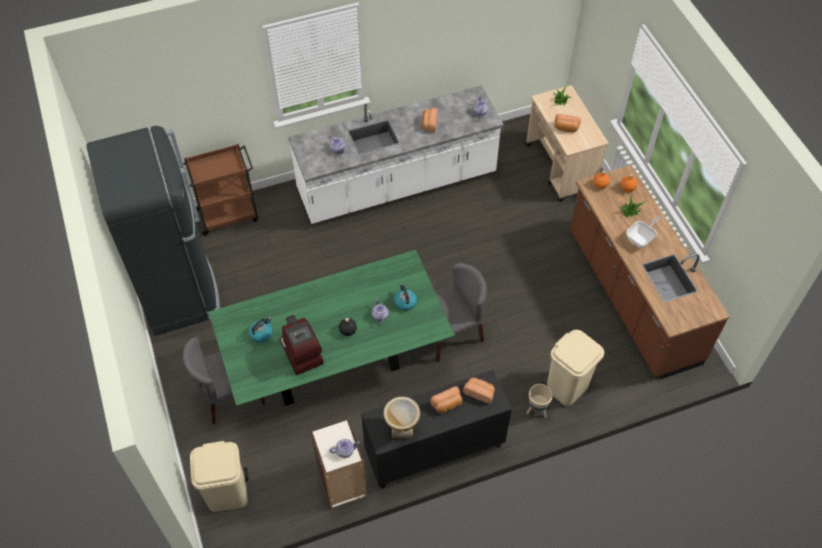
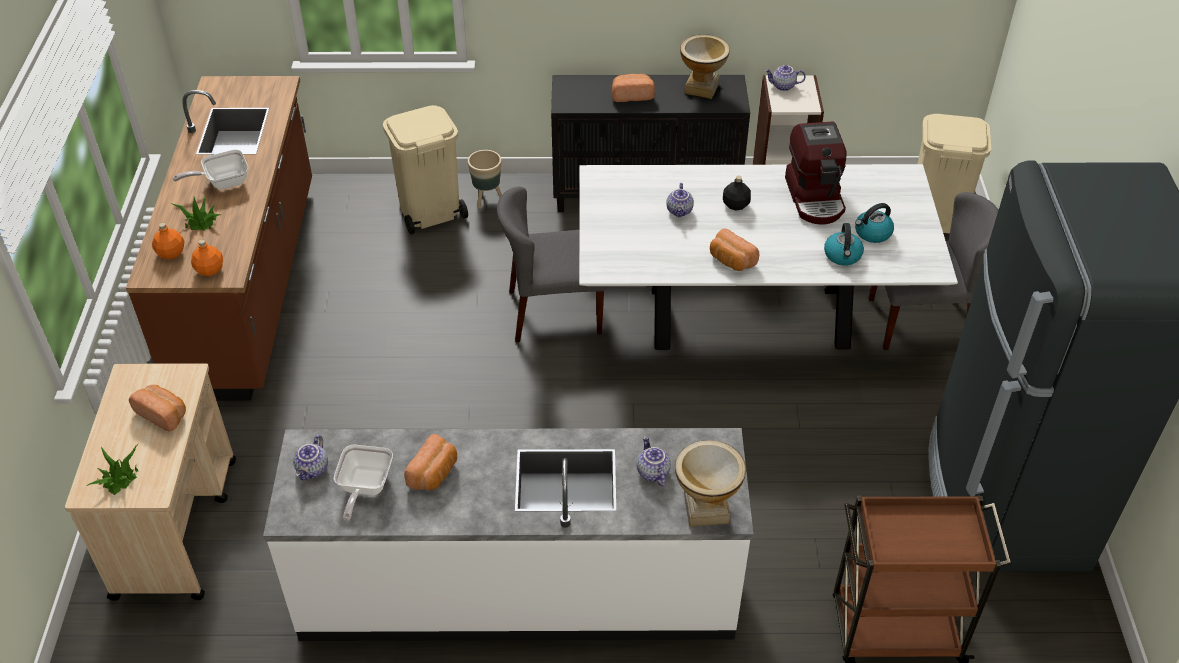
camera: 160 degrees left, 10 degrees down
green dining table [209,250,455,406] -> white dining table [579,164,958,350]
kettle [394,284,417,311] -> kettle moved to [824,223,864,266]
bread [463,377,495,404] -> bread moved to [710,229,759,271]
none -> frying pan [334,445,393,521]
none -> vase [675,440,746,526]

